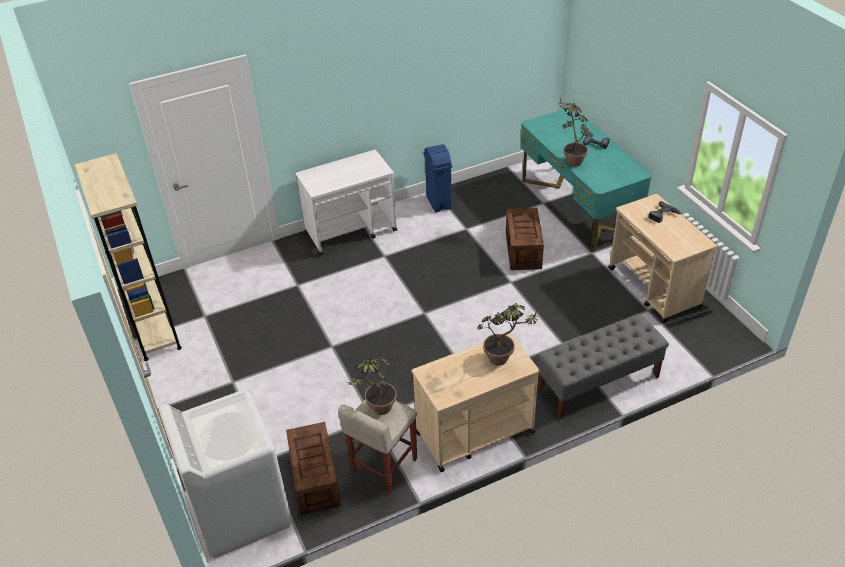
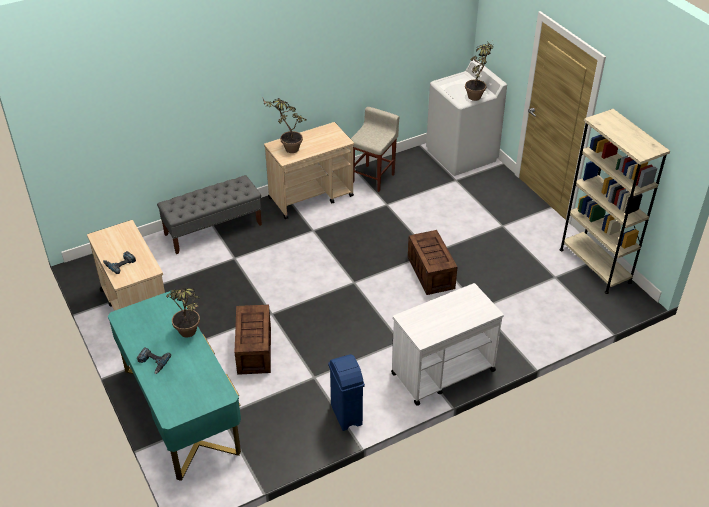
camera: 175 degrees right, 0 degrees up
crate [286,422,341,515] -> crate moved to [408,230,458,295]
potted plant [347,358,397,415] -> potted plant moved to [465,41,493,101]

